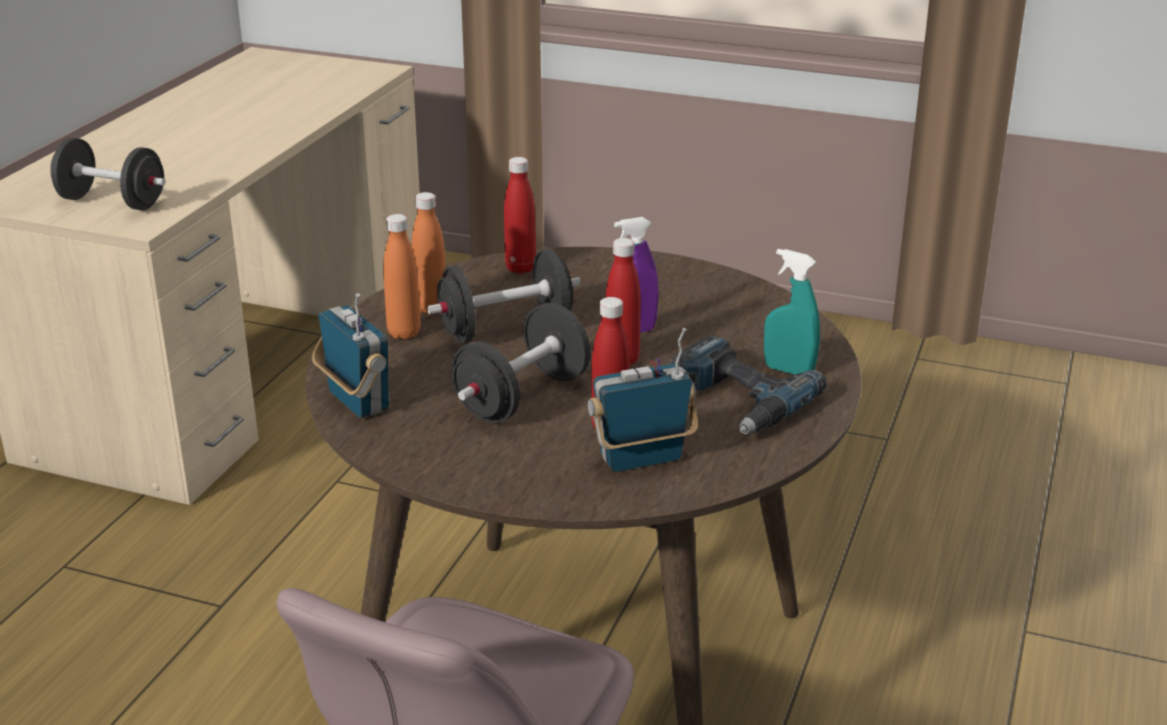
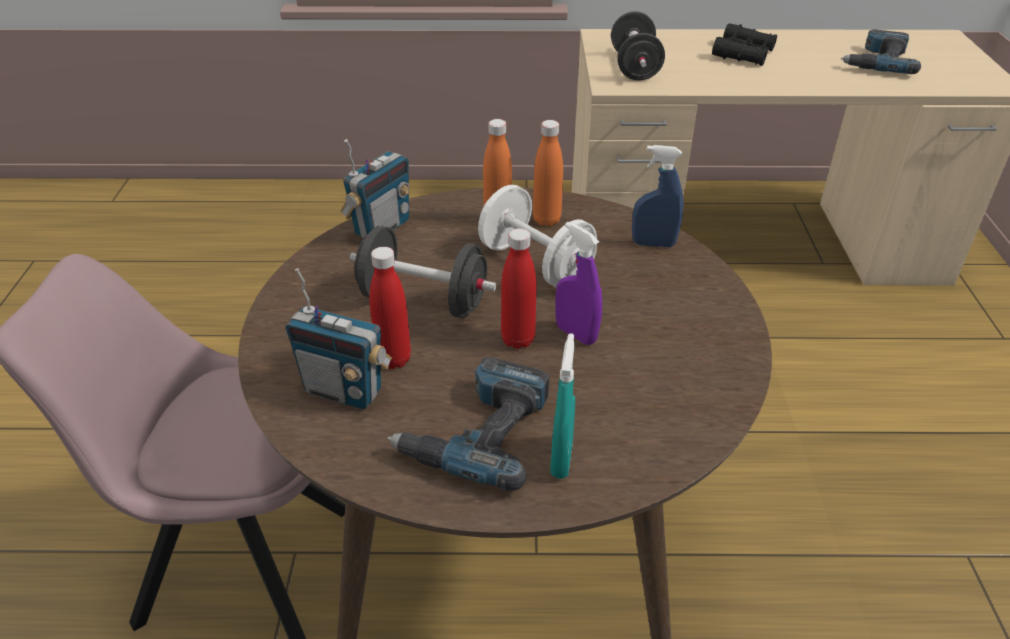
camera: 70 degrees right, 10 degrees up
black dumbbell [427,249,581,343] -> white dumbbell [478,185,597,288]
red bottle [504,157,536,274] -> blue spray bottle [632,145,683,247]
radio [588,328,698,472] -> radio turned 150 degrees clockwise [285,268,392,409]
none -> black binoculars [712,24,777,66]
none -> power drill [841,29,921,74]

